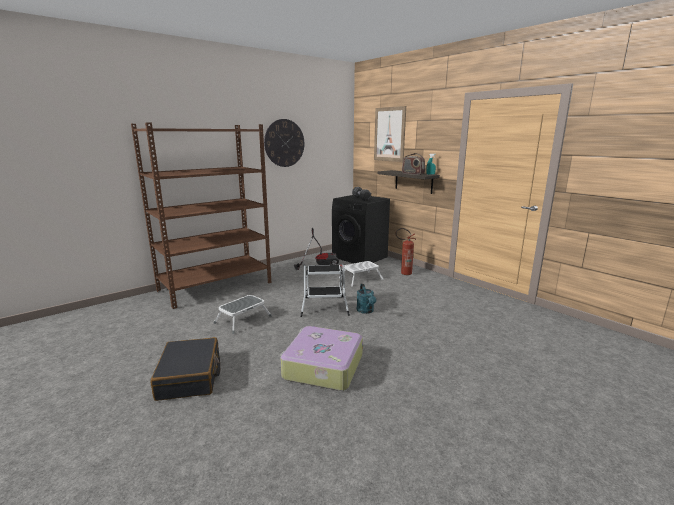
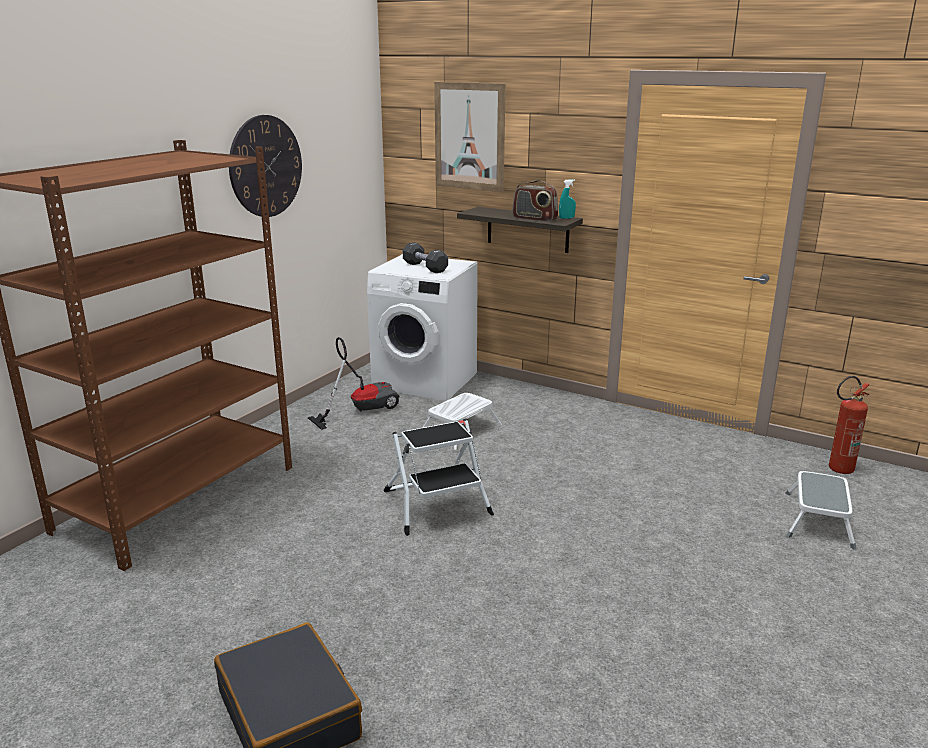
camera: 20 degrees left, 5 degrees up
grey step ladder [213,295,272,334] -> grey step ladder moved to [785,471,857,550]
suitcase [280,326,363,391] -> none
black washing machine [332,195,390,263] -> white washing machine [367,254,478,401]
turquoise watering can [357,284,376,314] -> none
fire extinguisher [396,228,416,275] -> fire extinguisher moved to [829,376,869,474]

